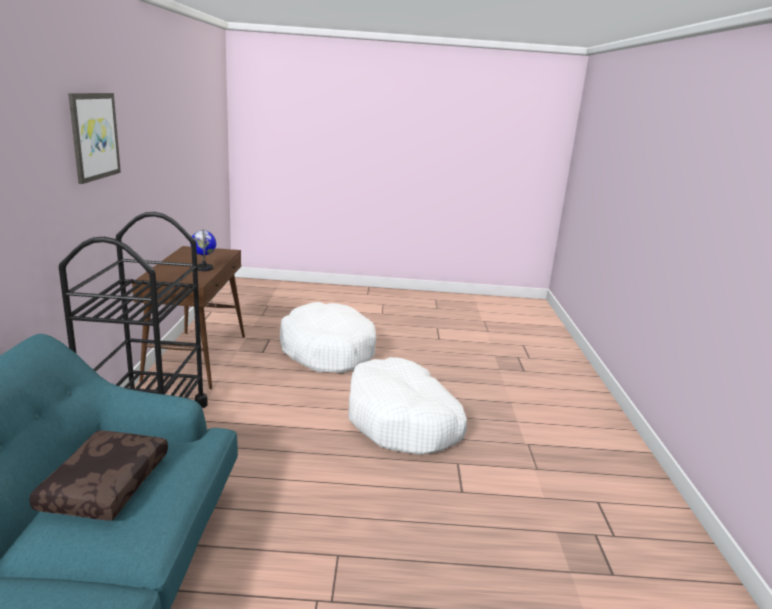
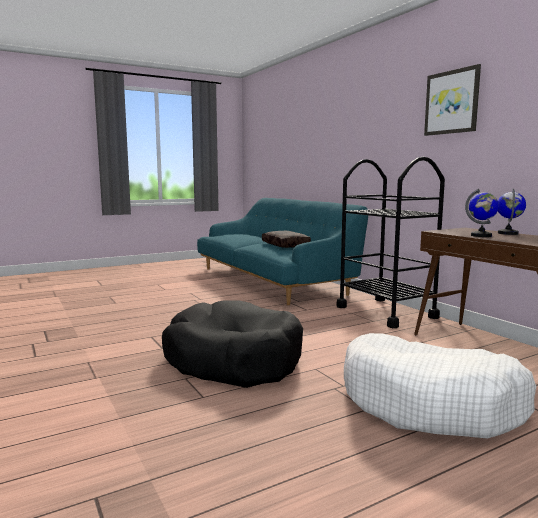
camera: 150 degrees right, 10 degrees down
white dog bed [348,357,467,455] -> black dog bed [162,300,303,388]
none -> globe [498,189,526,235]

